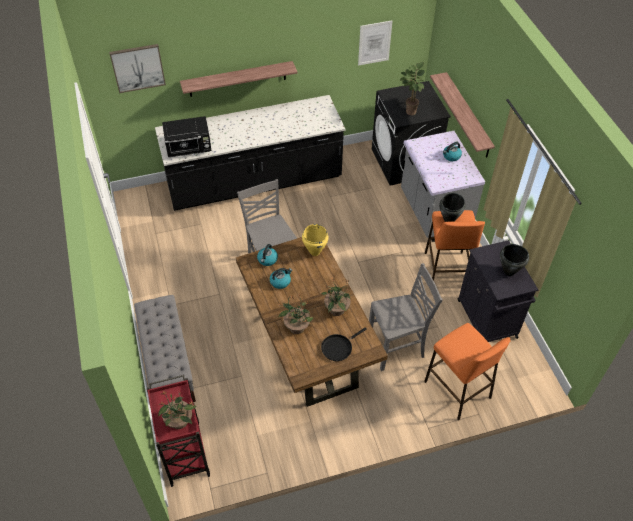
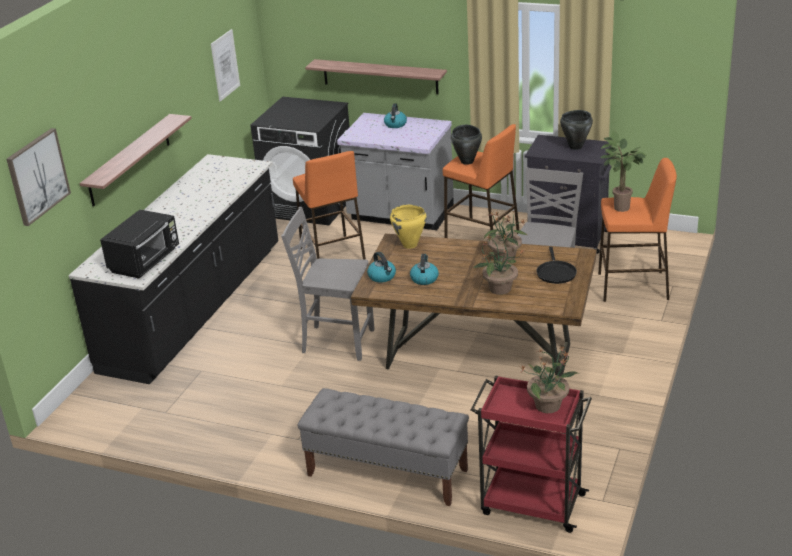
camera: 50 degrees left, 20 degrees down
potted plant [400,62,427,115] -> potted plant moved to [600,131,647,212]
none -> orange stool [293,151,366,260]

